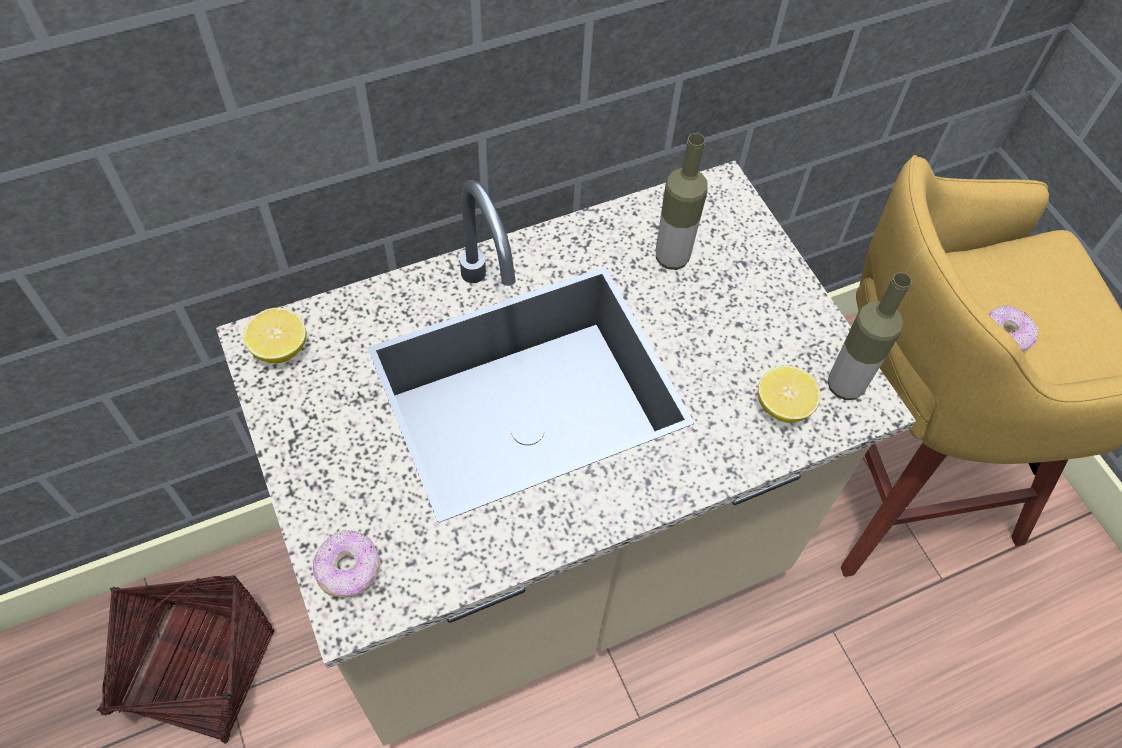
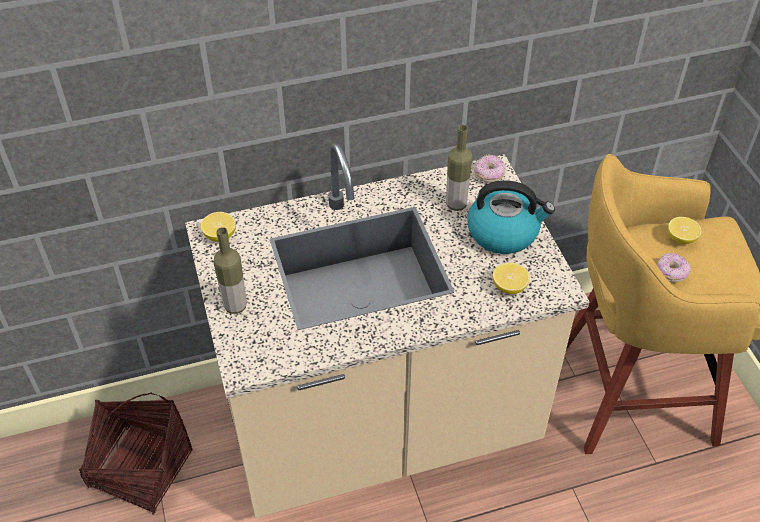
camera: 10 degrees right, 10 degrees down
donut [313,530,381,598] -> donut moved to [474,155,506,182]
bottle [828,272,912,400] -> bottle moved to [213,227,247,314]
none -> kettle [467,180,555,254]
none -> lemon [668,217,701,244]

